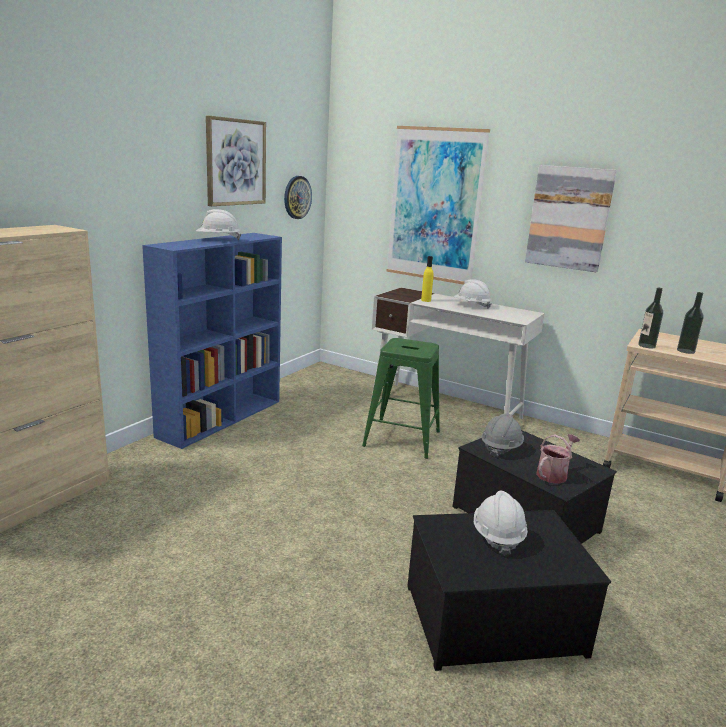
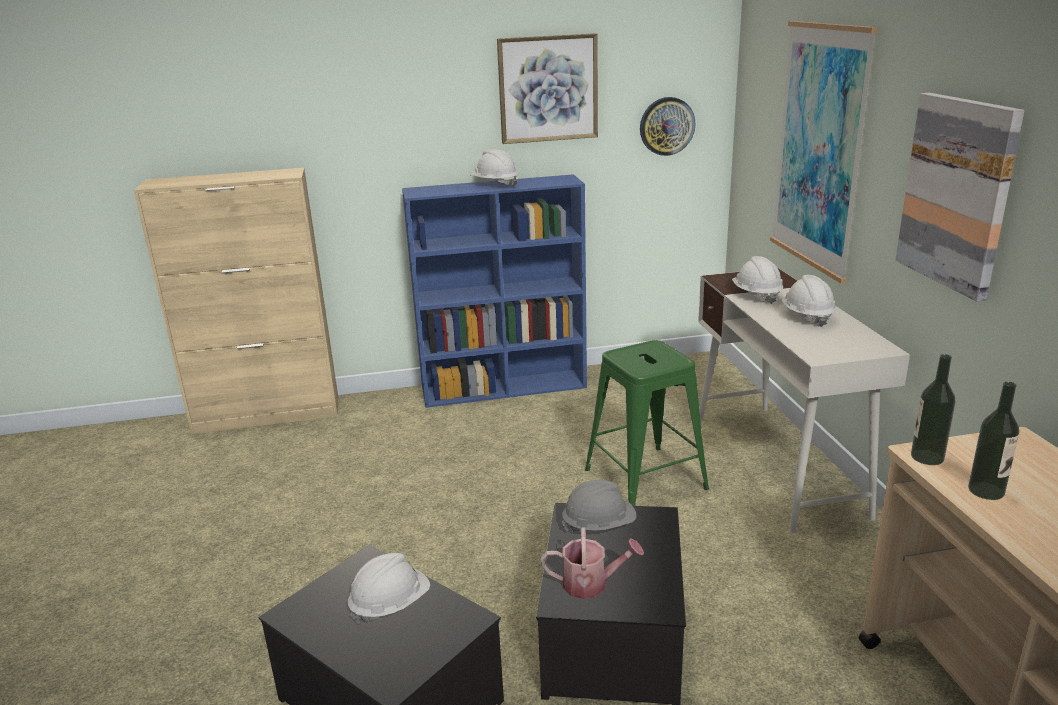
camera: 50 degrees right, 5 degrees up
yellow bottle [421,256,434,302] -> white hard hat [732,256,783,304]

